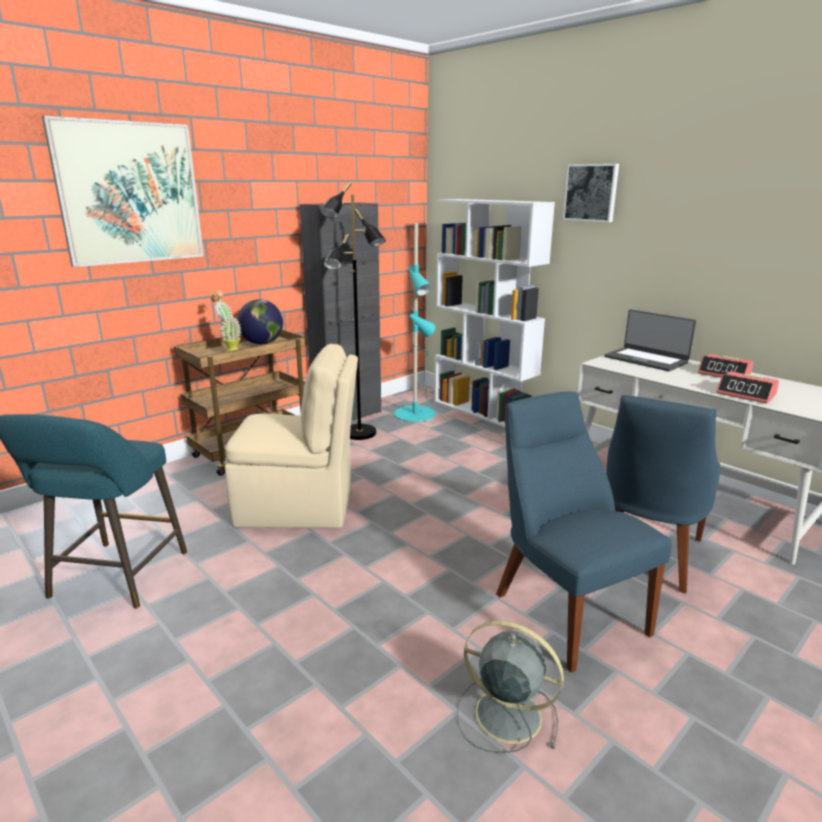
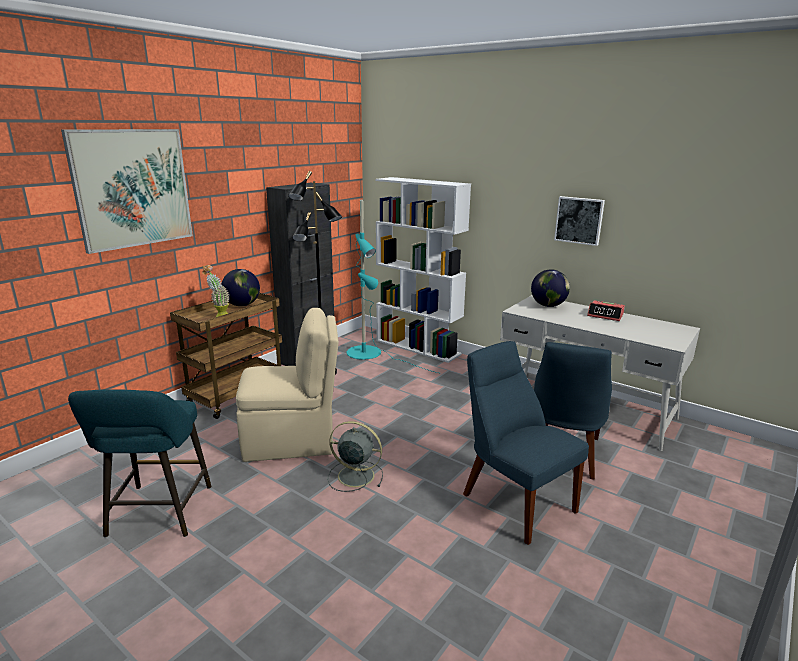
camera: 10 degrees left, 0 degrees up
grey fan [457,620,564,753] -> grey fan moved to [328,421,383,492]
picture [563,164,619,222] -> picture moved to [554,196,605,246]
laptop [604,309,696,371] -> globe [531,269,570,307]
alarm clock [716,371,779,404] -> none

